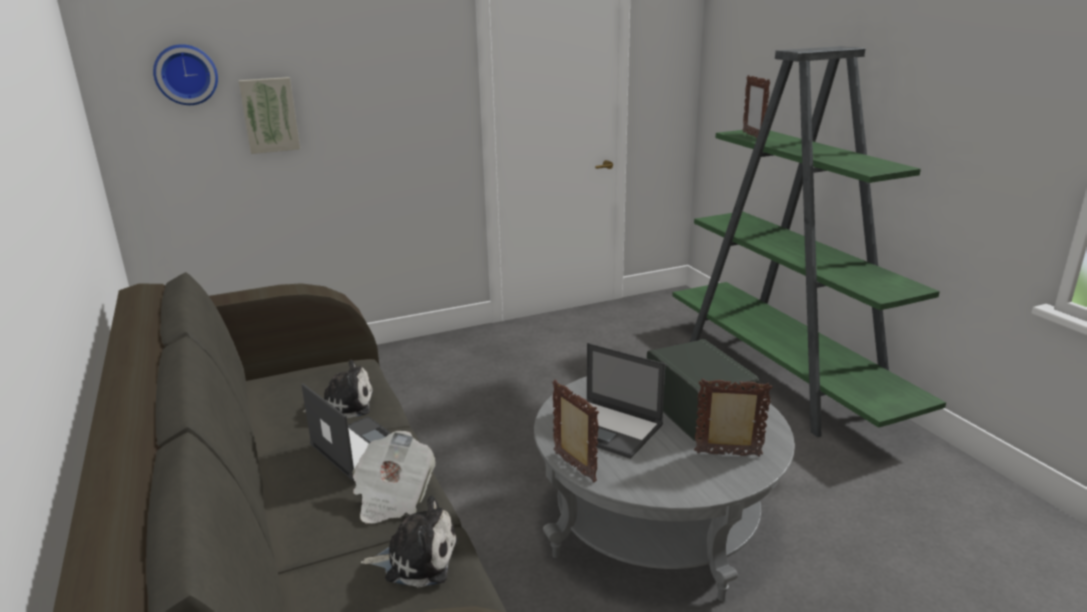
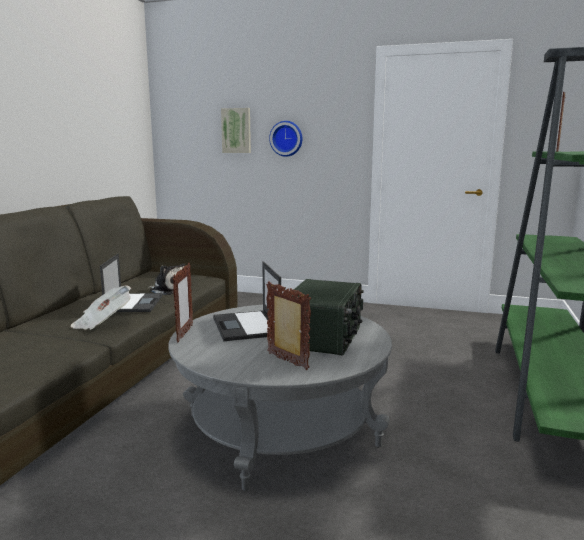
camera: 40 degrees right, 10 degrees down
wall clock [153,44,218,105] -> wall clock moved to [269,121,302,157]
plush toy [361,496,458,587] -> none

